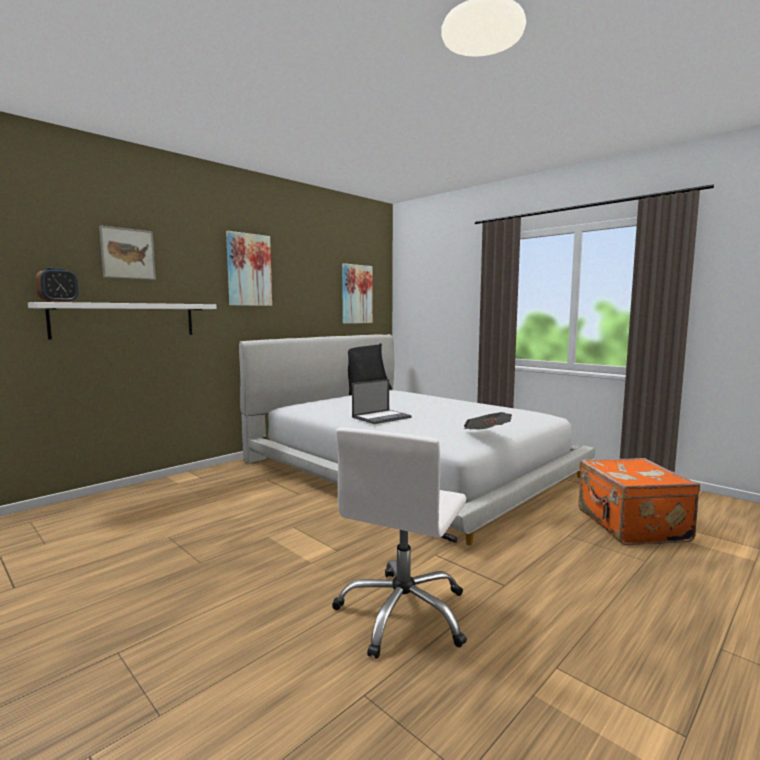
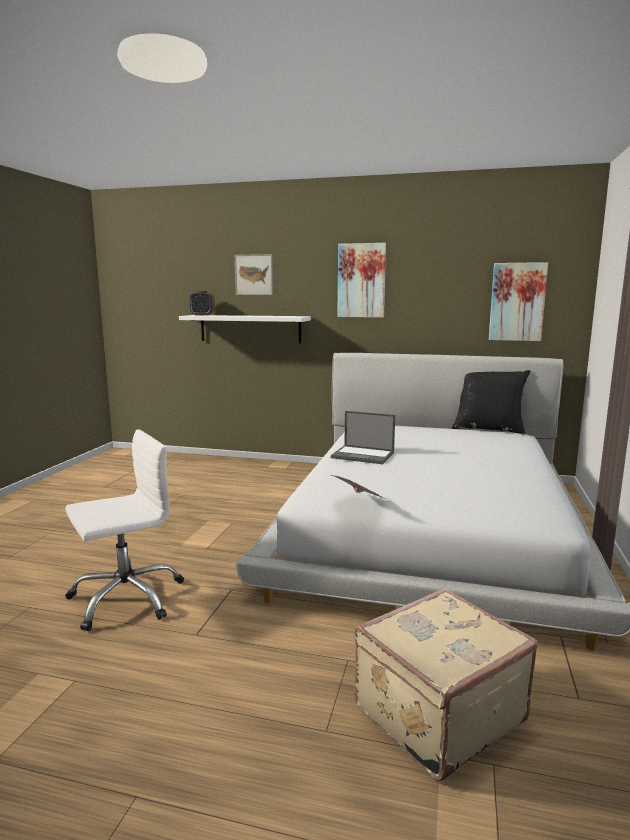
camera: 60 degrees right, 5 degrees up
white office chair [332,428,467,659] -> white office chair turned 150 degrees clockwise [65,429,184,631]
orange suitcase [578,458,700,545] -> beige suitcase [354,588,538,781]

